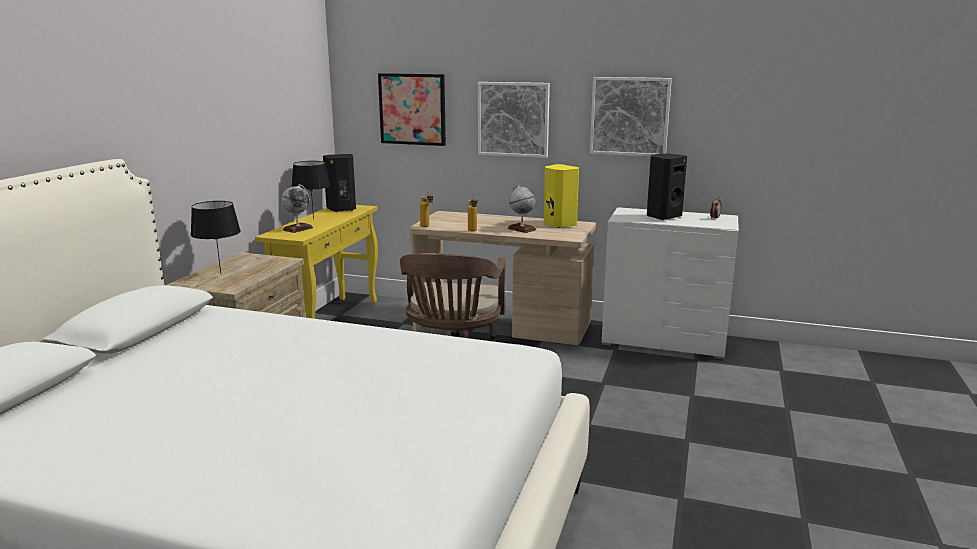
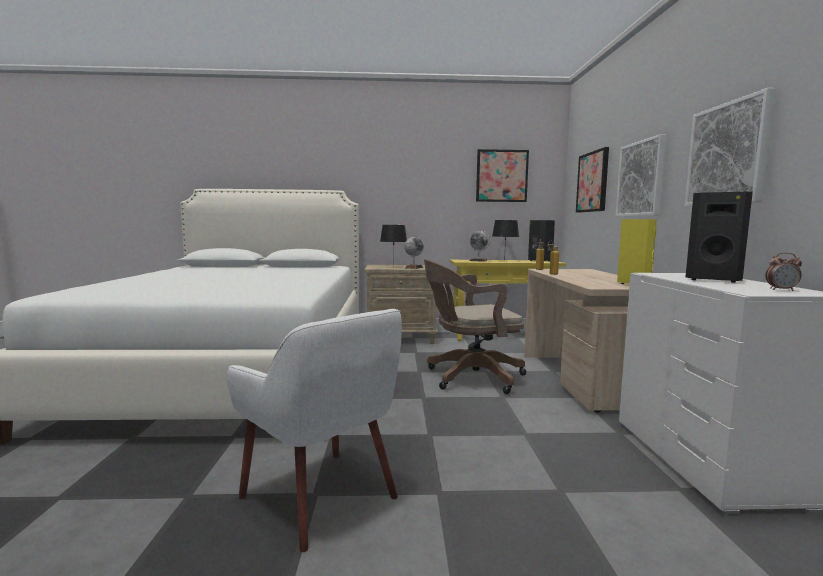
camera: 70 degrees right, 10 degrees down
globe [507,185,537,233] -> globe moved to [405,236,424,269]
none -> white armchair [227,309,402,552]
none -> picture [476,149,529,202]

